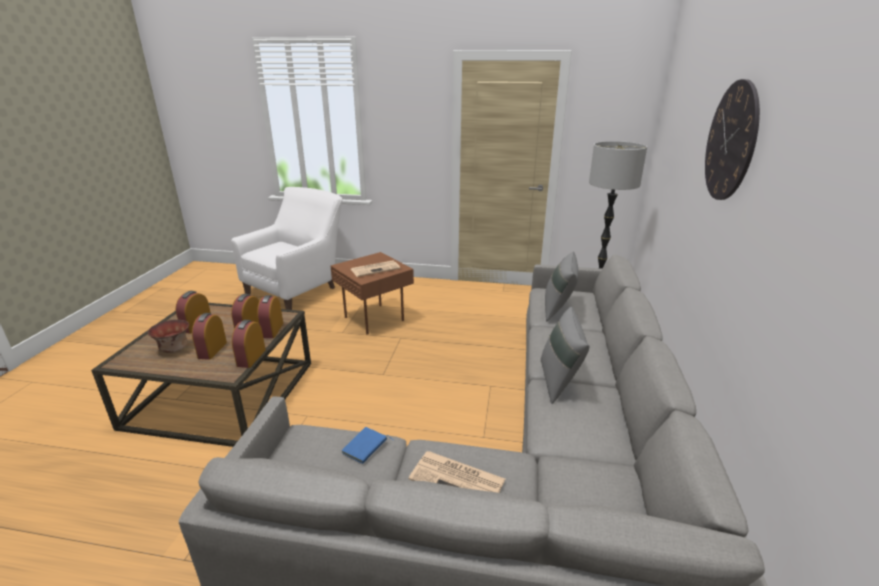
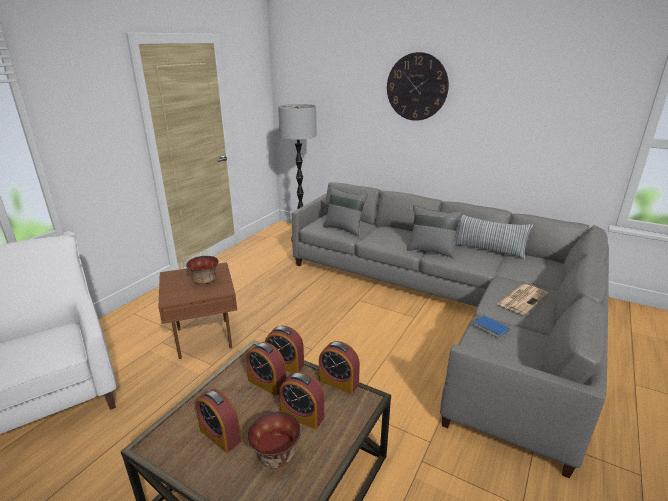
camera: 70 degrees left, 0 degrees up
newspaper [351,260,400,277] -> bowl [186,256,219,284]
none -> pillow [454,214,533,259]

